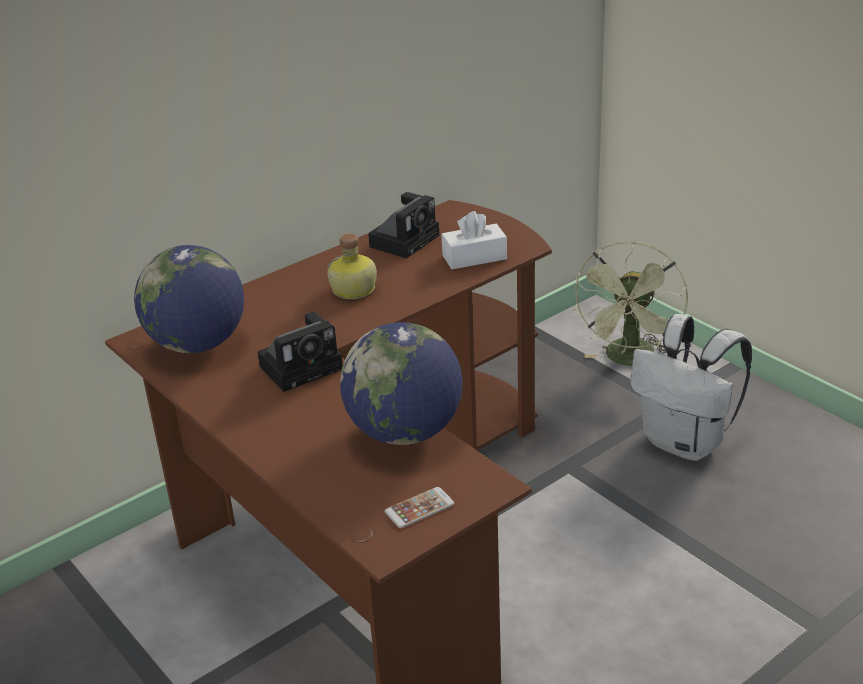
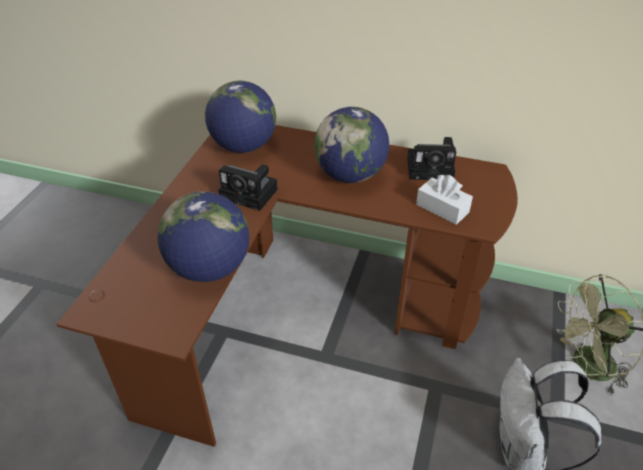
camera: 55 degrees right, 10 degrees up
bottle [327,234,377,299] -> globe [314,107,389,183]
phone [385,487,455,528] -> none

